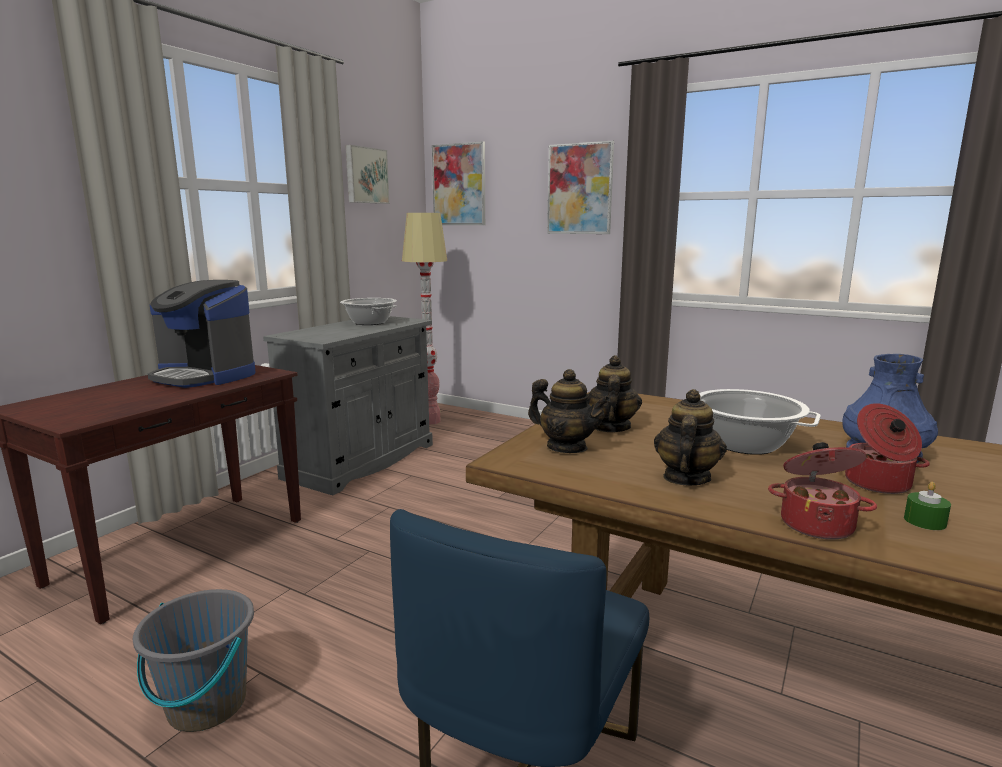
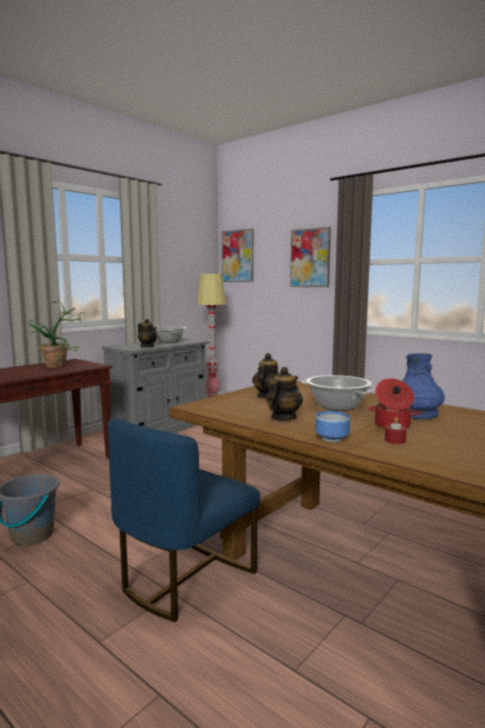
camera: 10 degrees right, 5 degrees down
coffee machine [148,280,255,388] -> potted plant [23,301,85,368]
picture [346,145,390,204] -> none
teapot [528,369,610,453] -> teapot moved to [138,319,157,347]
cooking pot [768,442,877,540] -> bowl [315,411,350,442]
green candle [904,482,951,530] -> red candle [385,417,407,444]

